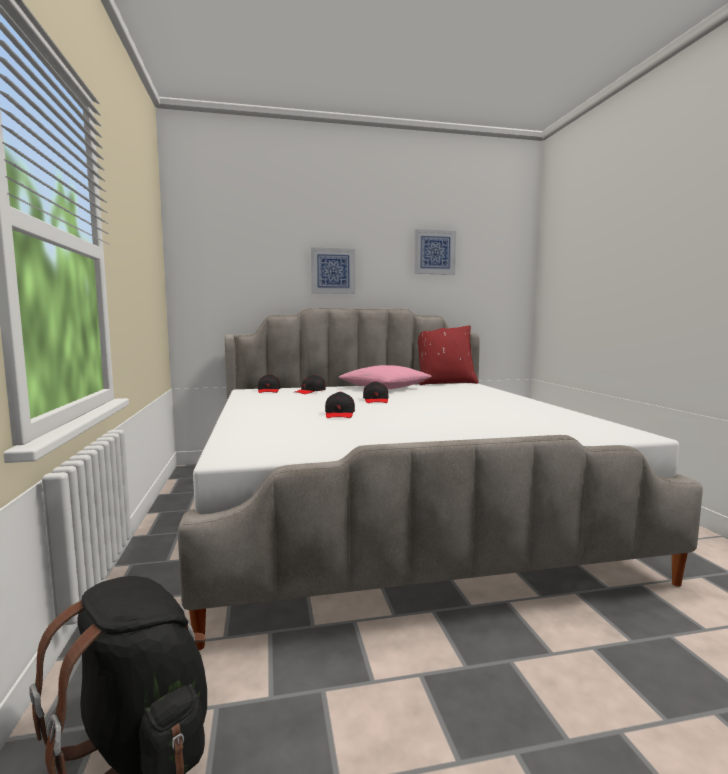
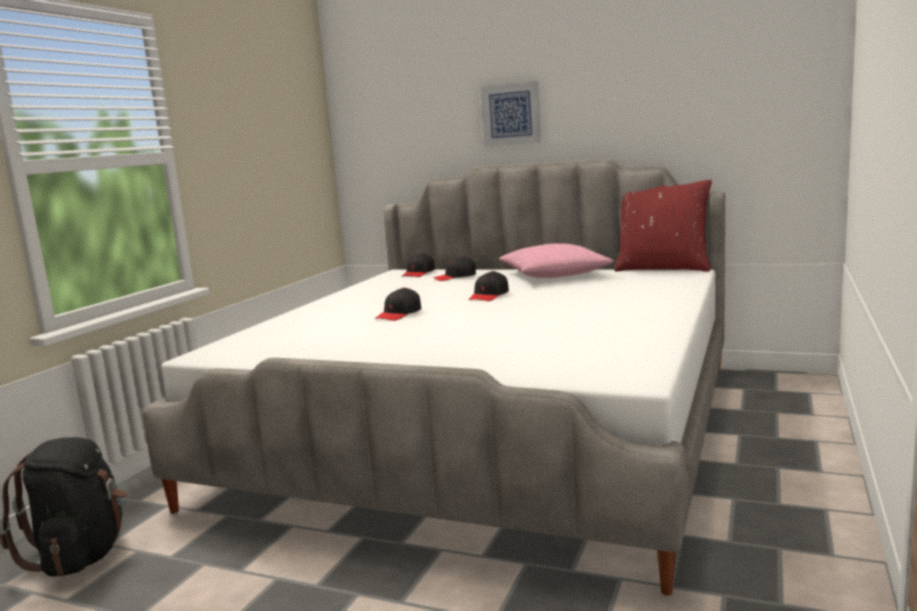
camera: 35 degrees right, 5 degrees up
picture [414,229,456,275] -> none

